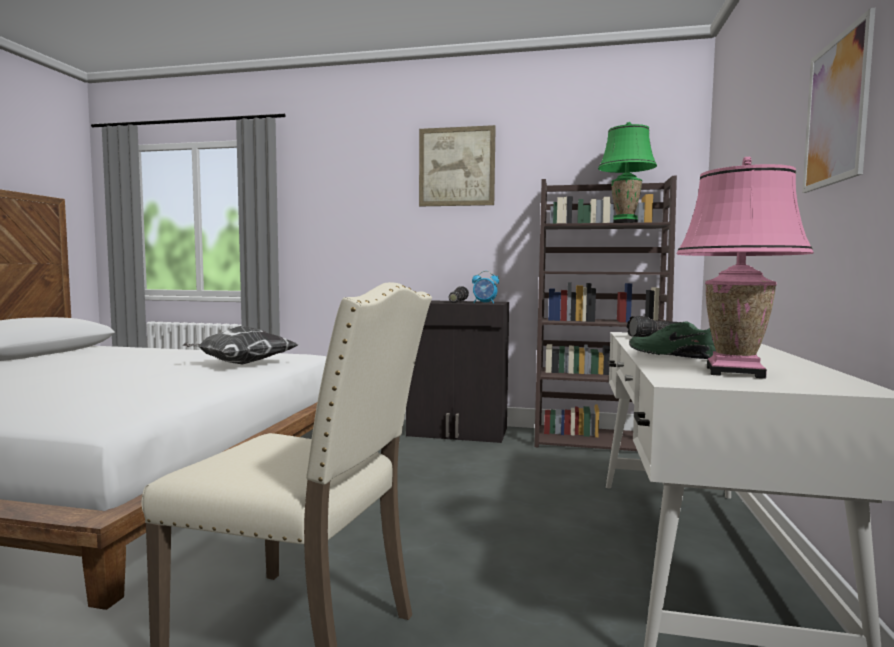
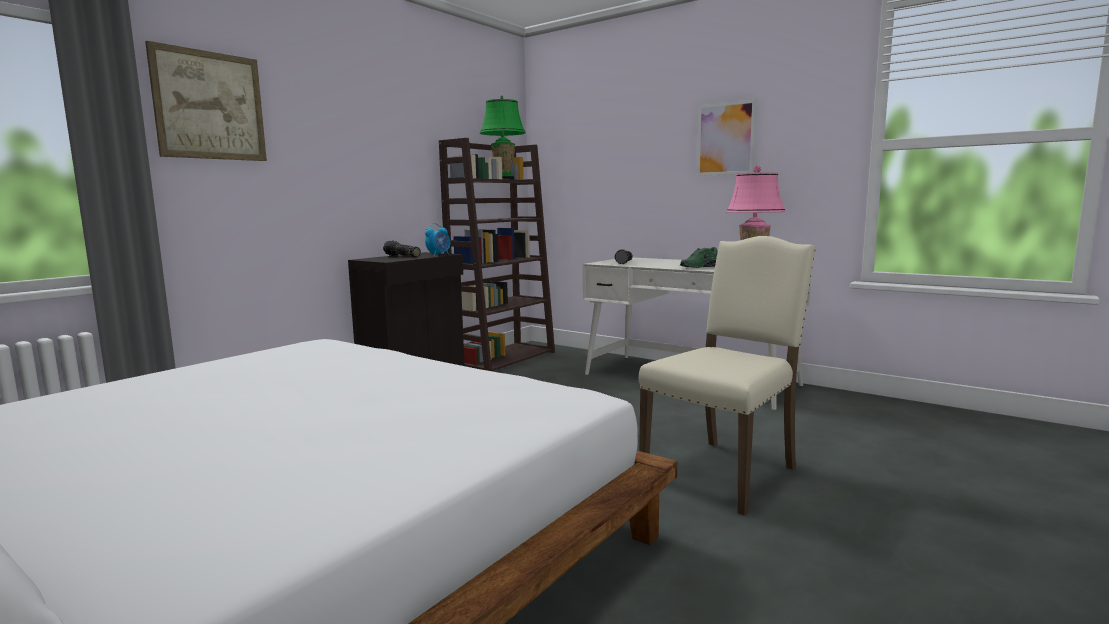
camera: 65 degrees left, 5 degrees up
pillow [182,326,298,365] -> none
picture [419,125,496,206] -> picture moved to [145,41,267,161]

